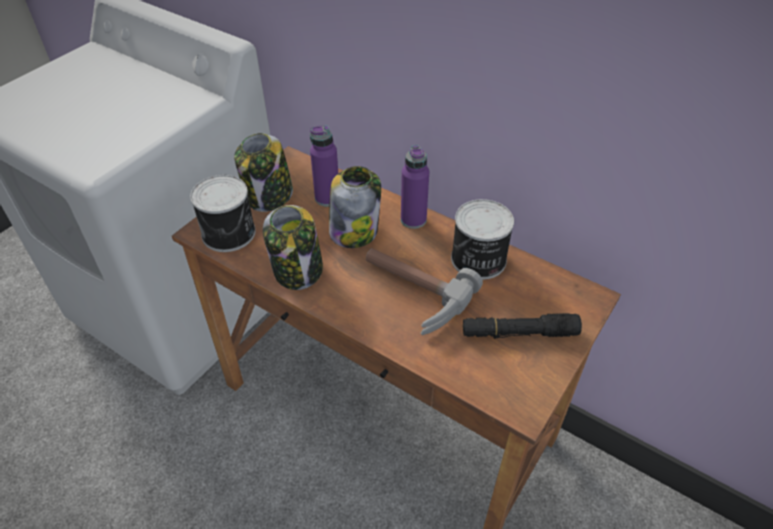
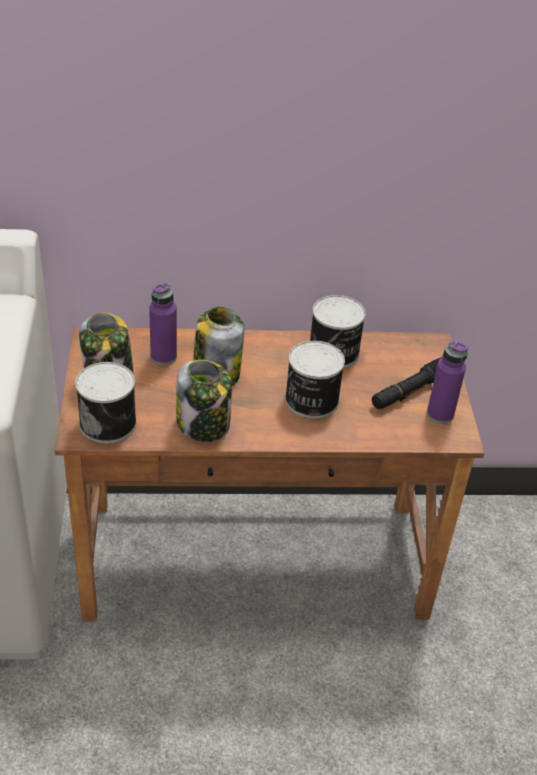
camera: 40 degrees left, 5 degrees down
hammer [366,248,483,335] -> can [285,341,345,419]
purple bottle [401,145,429,229] -> purple bottle moved to [427,340,468,424]

